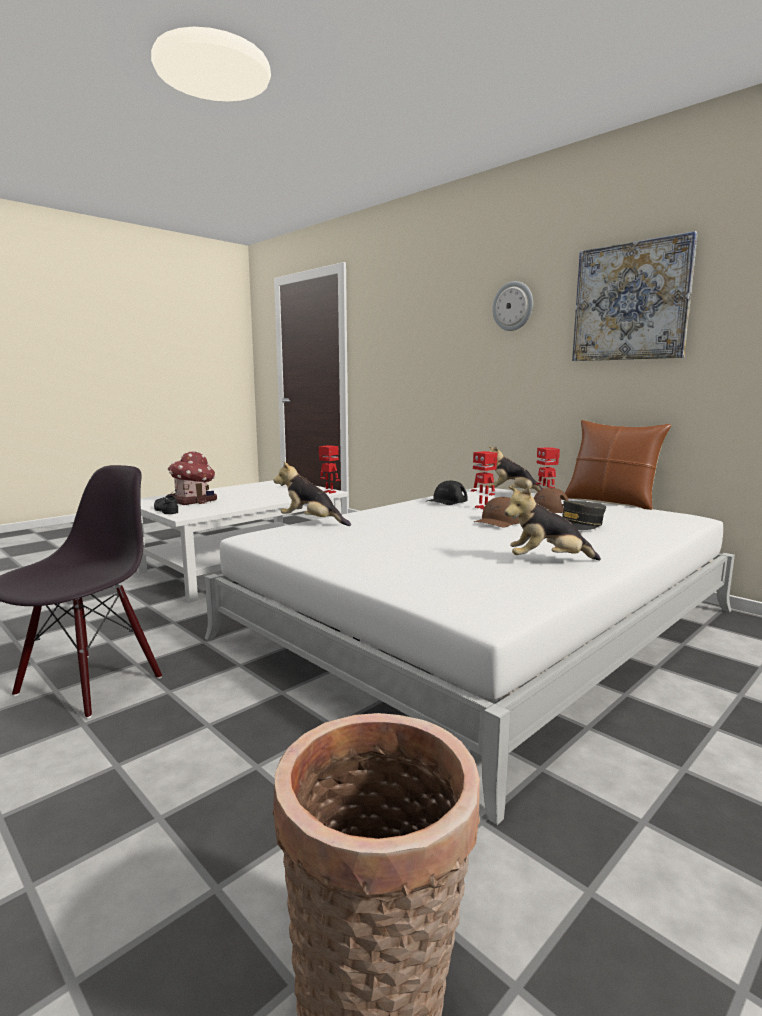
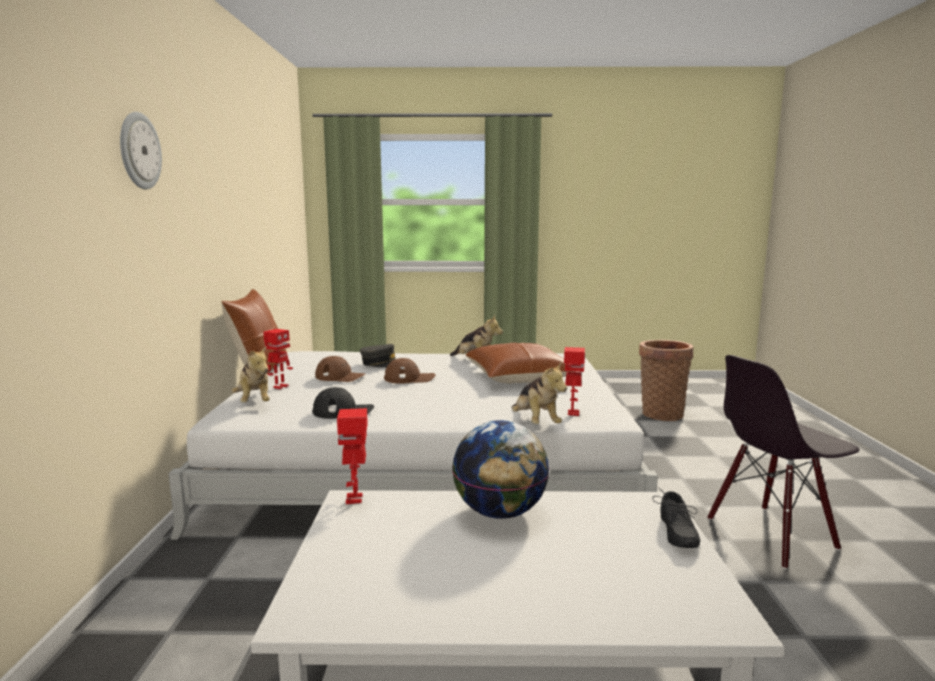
camera: 135 degrees left, 0 degrees up
toy house [167,451,217,505] -> none
toy robot [471,451,497,510] -> toy robot moved to [564,347,585,416]
picture [572,231,698,361] -> none
none -> globe [452,420,549,519]
none -> brown pillow [466,343,575,384]

